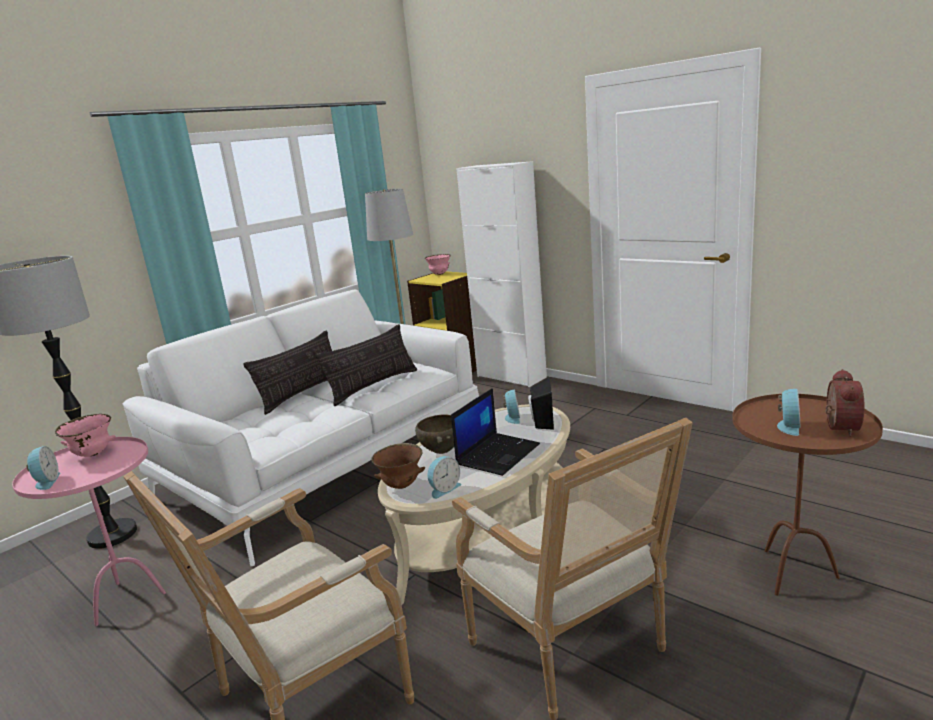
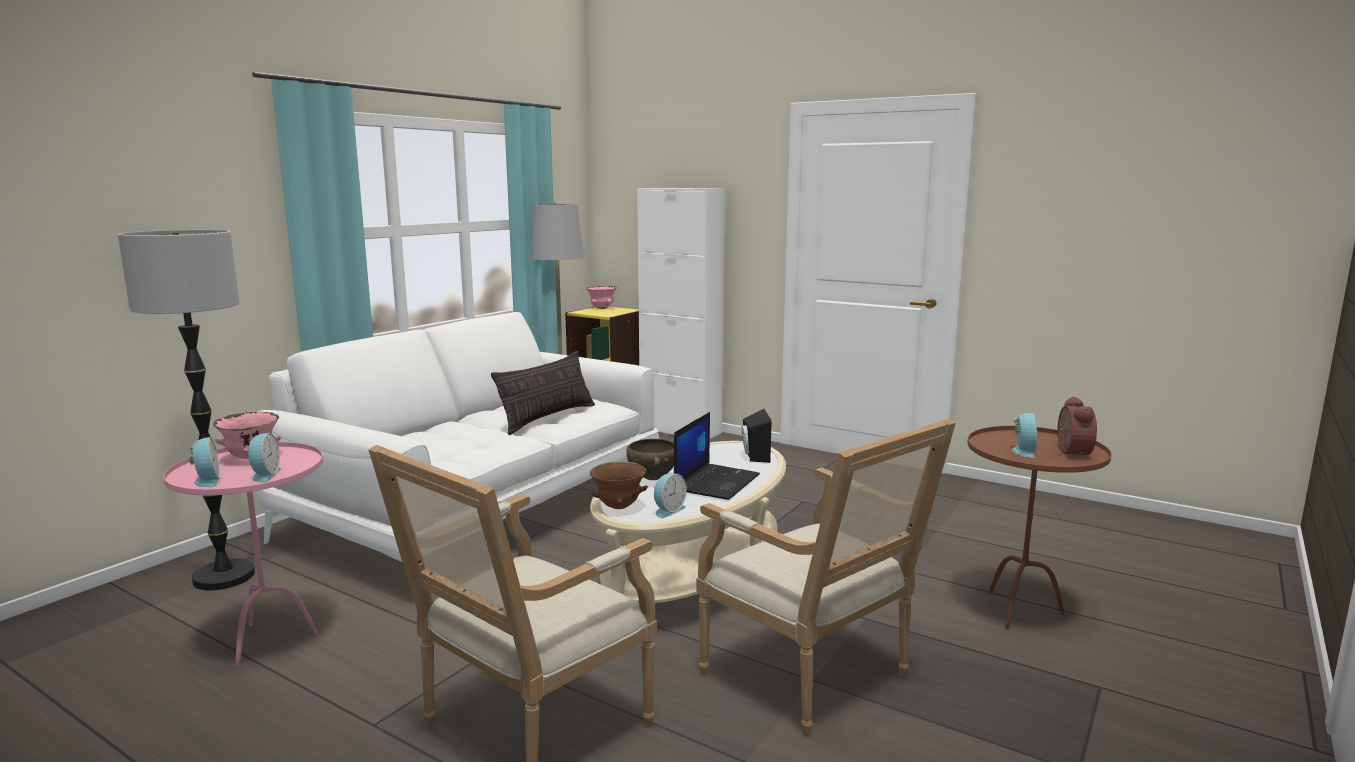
camera: 10 degrees left, 5 degrees down
pillow [243,330,332,415] -> none
alarm clock [503,389,520,424] -> alarm clock moved to [247,433,281,483]

